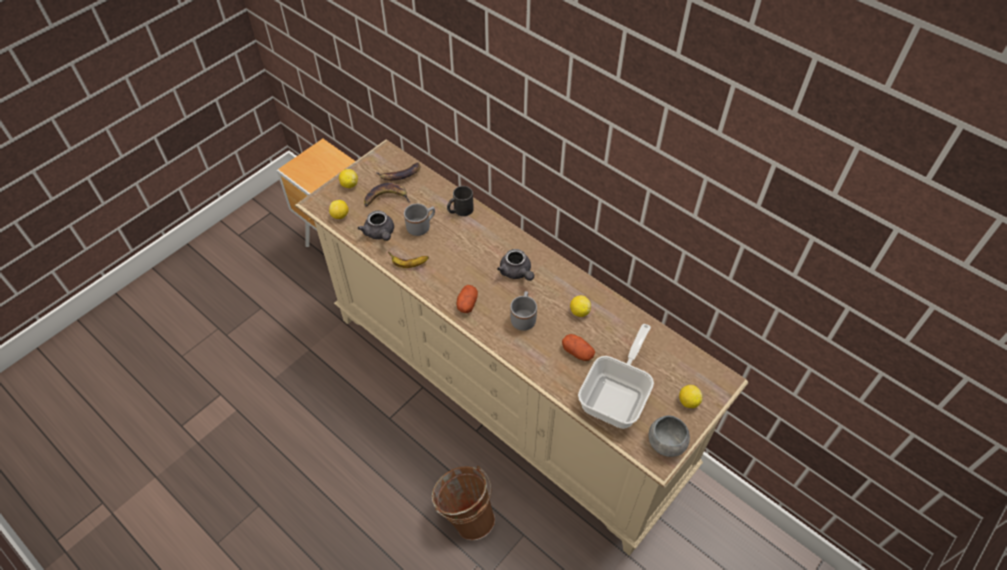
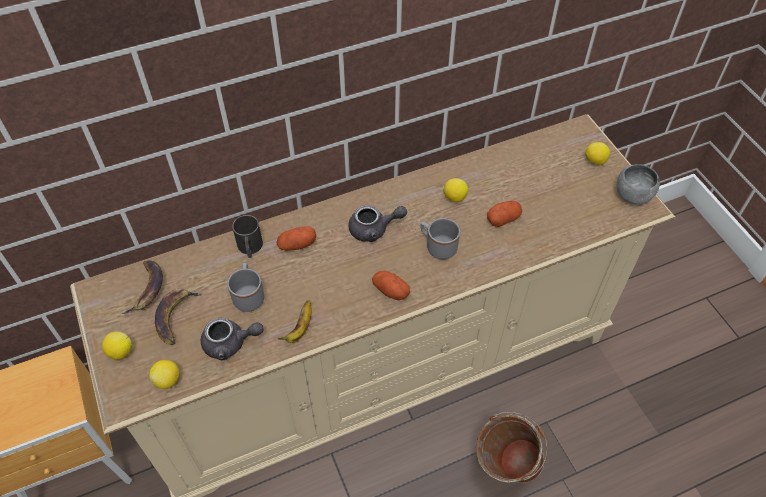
camera: 65 degrees left, 0 degrees up
frying pan [578,324,654,429] -> none
none -> potato [277,226,316,251]

